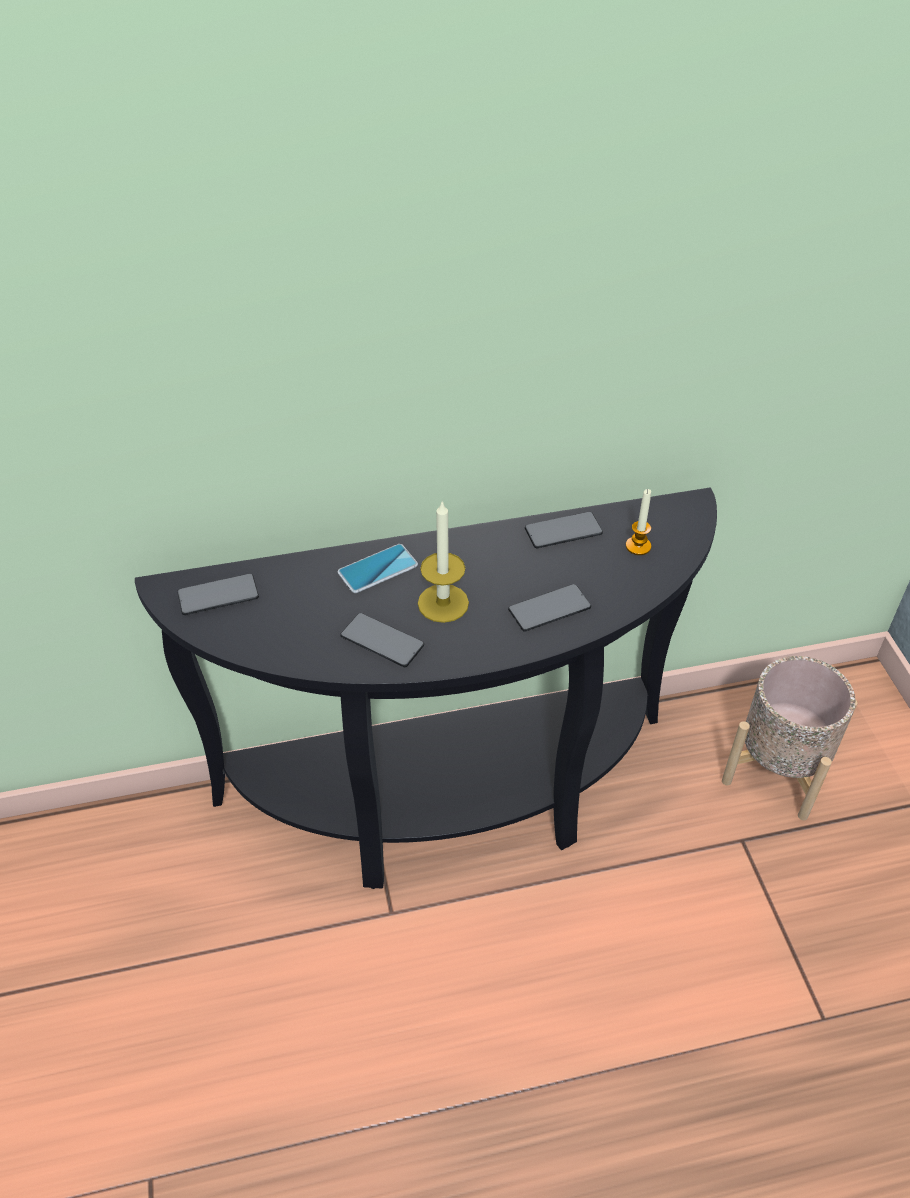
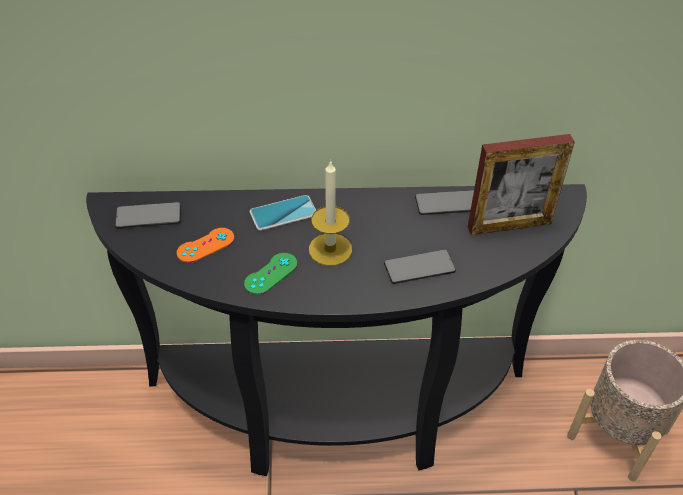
camera: 10 degrees right, 0 degrees up
phone [340,613,424,667] -> green game controller [244,253,298,295]
candle [626,489,651,555] -> picture frame [468,134,575,235]
none -> orange game controller [177,228,234,263]

